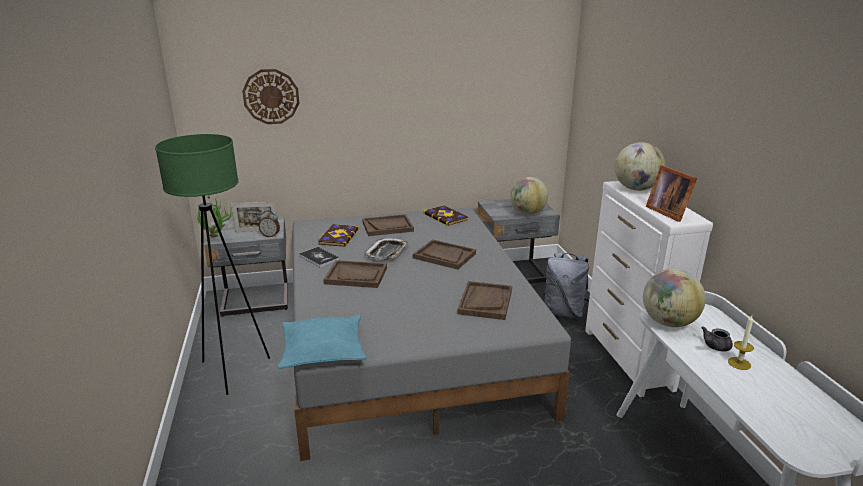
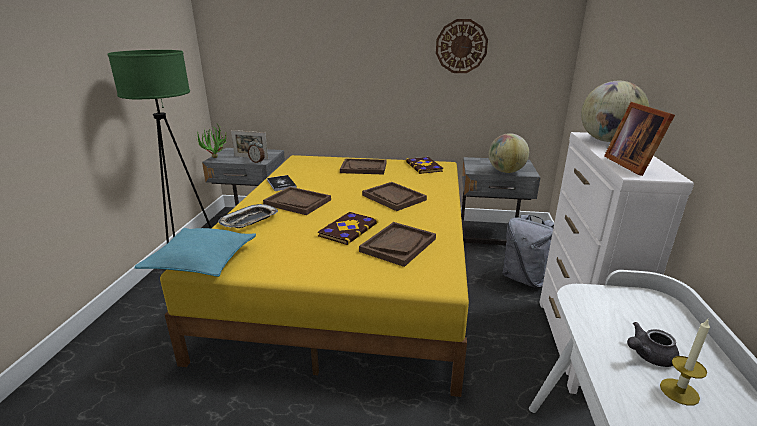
camera: 20 degrees right, 0 degrees up
wall clock [242,69,299,124] -> wall clock moved to [436,19,488,73]
grey bed [293,207,571,461] -> yellow bed [160,155,469,397]
book [318,224,359,247] -> book moved to [318,212,378,245]
tray [365,238,408,260] -> tray moved to [218,204,278,228]
globe [643,269,706,327] -> none

